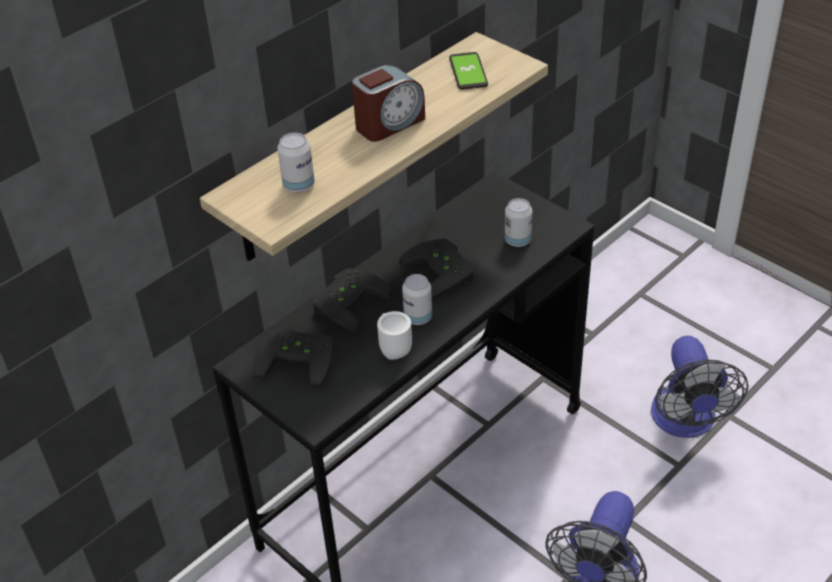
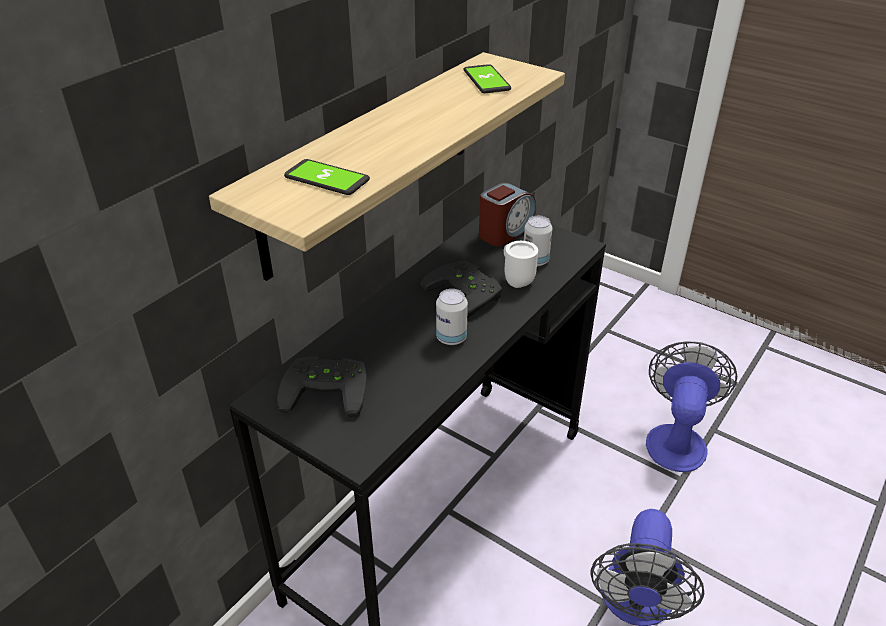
camera: 10 degrees left, 5 degrees down
can [277,133,315,193] -> phone [284,159,370,195]
black game controller [313,268,393,333] -> none
alarm clock [352,65,425,142] -> alarm clock moved to [479,183,536,247]
white mug [377,311,412,360] -> white mug moved to [504,241,538,288]
fan [651,336,749,438] -> fan turned 150 degrees counterclockwise [646,341,737,472]

